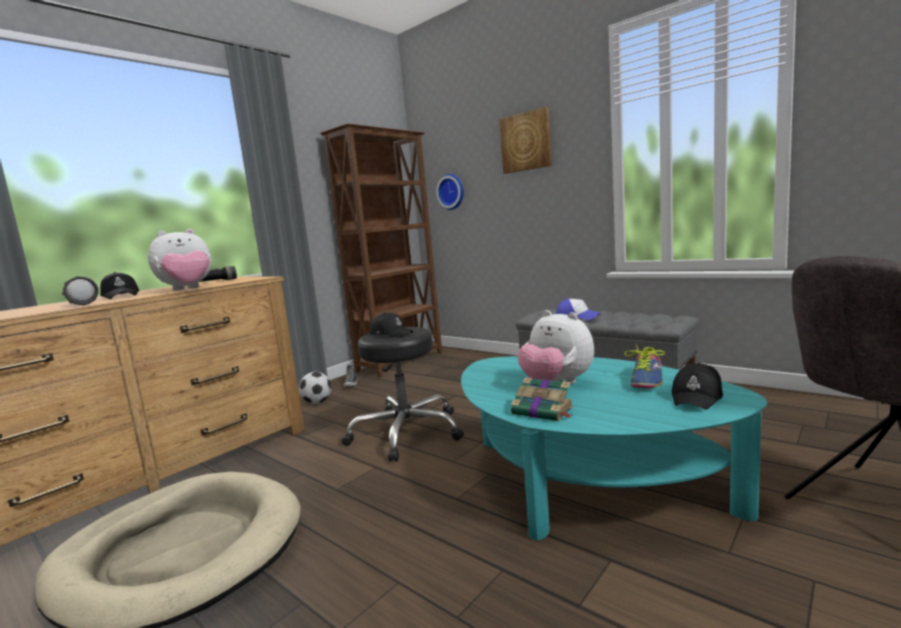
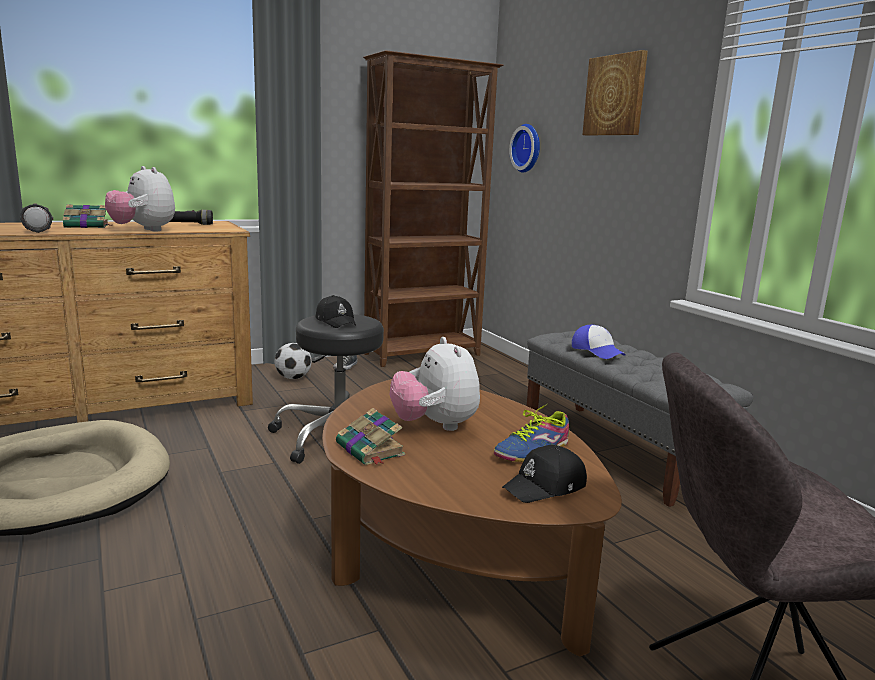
camera: 20 degrees right, 5 degrees up
black cap [100,272,139,299] -> book [63,205,113,228]
plush toy [148,229,212,291] -> plush toy turned 60 degrees clockwise [105,166,175,231]
turquoise coffee table [461,356,767,541] -> brown coffee table [322,379,622,656]

